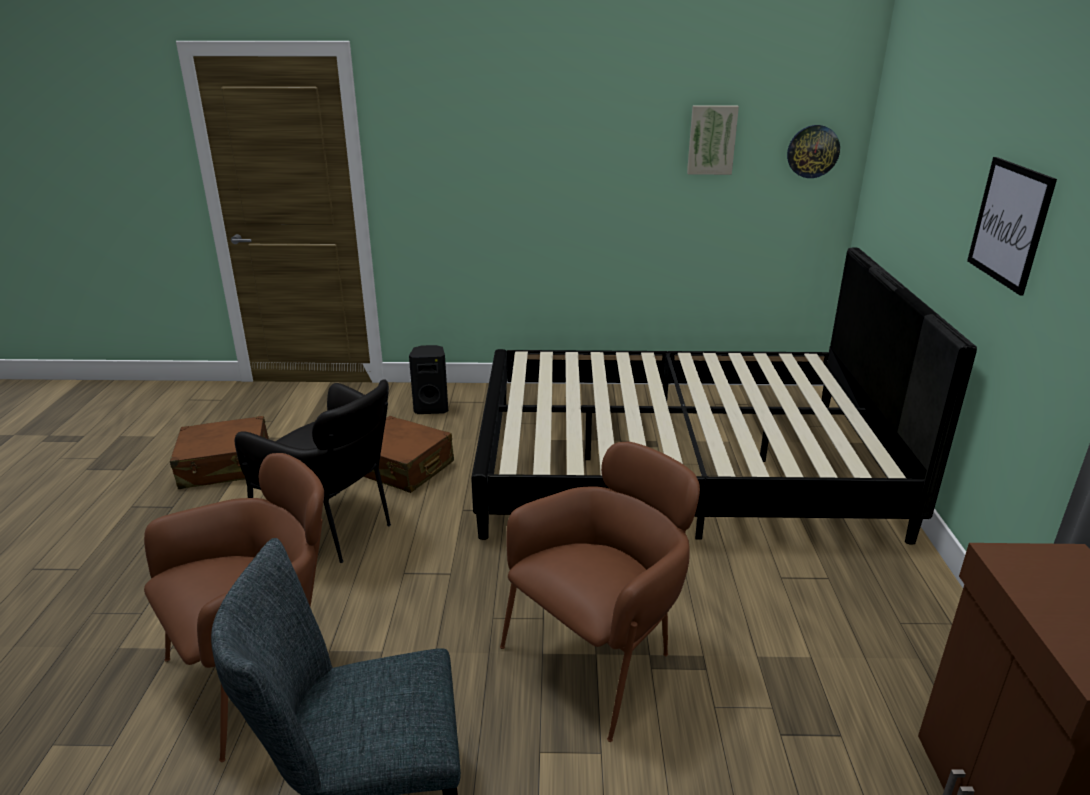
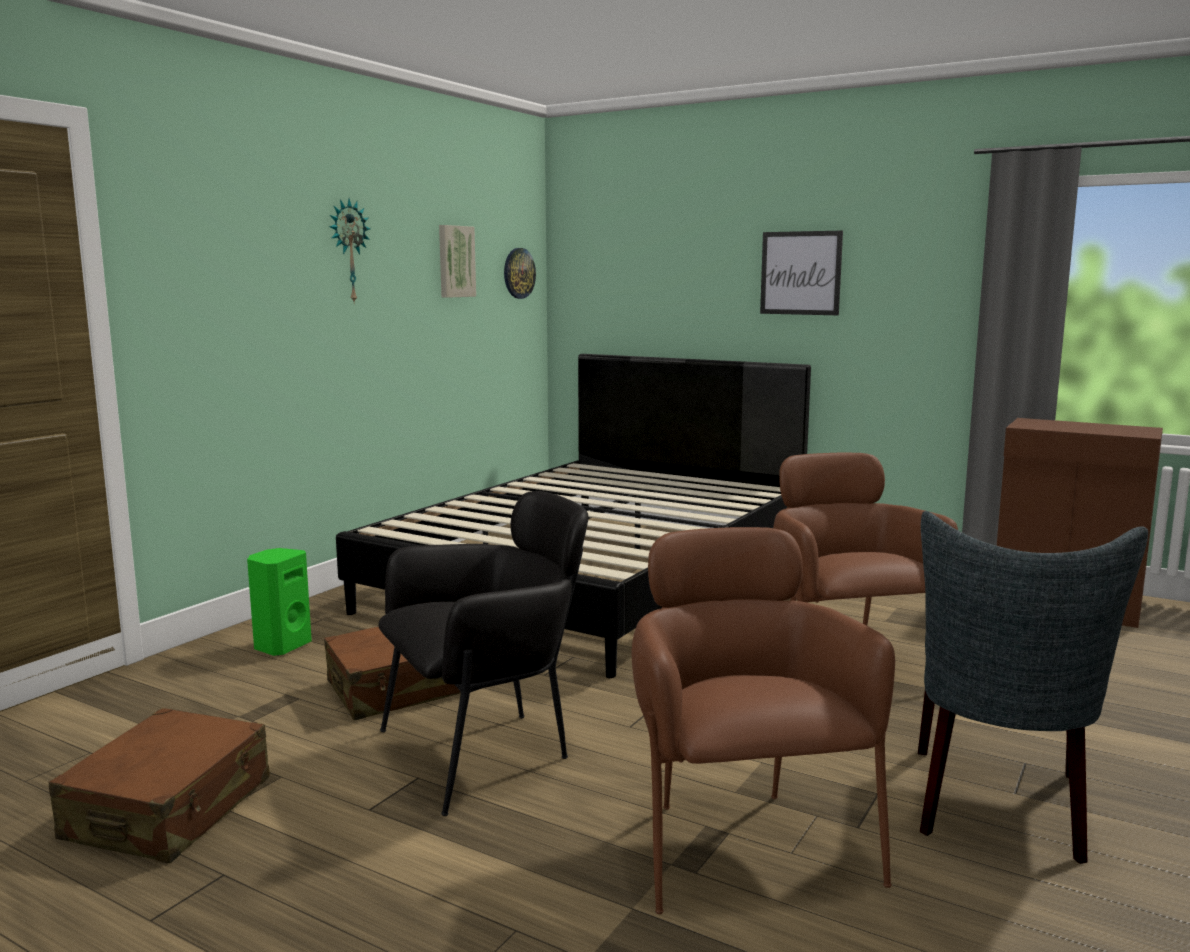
camera: 60 degrees left, 15 degrees down
black speaker [409,345,448,414] -> green speaker [247,548,312,656]
none -> wall clock [329,199,370,302]

